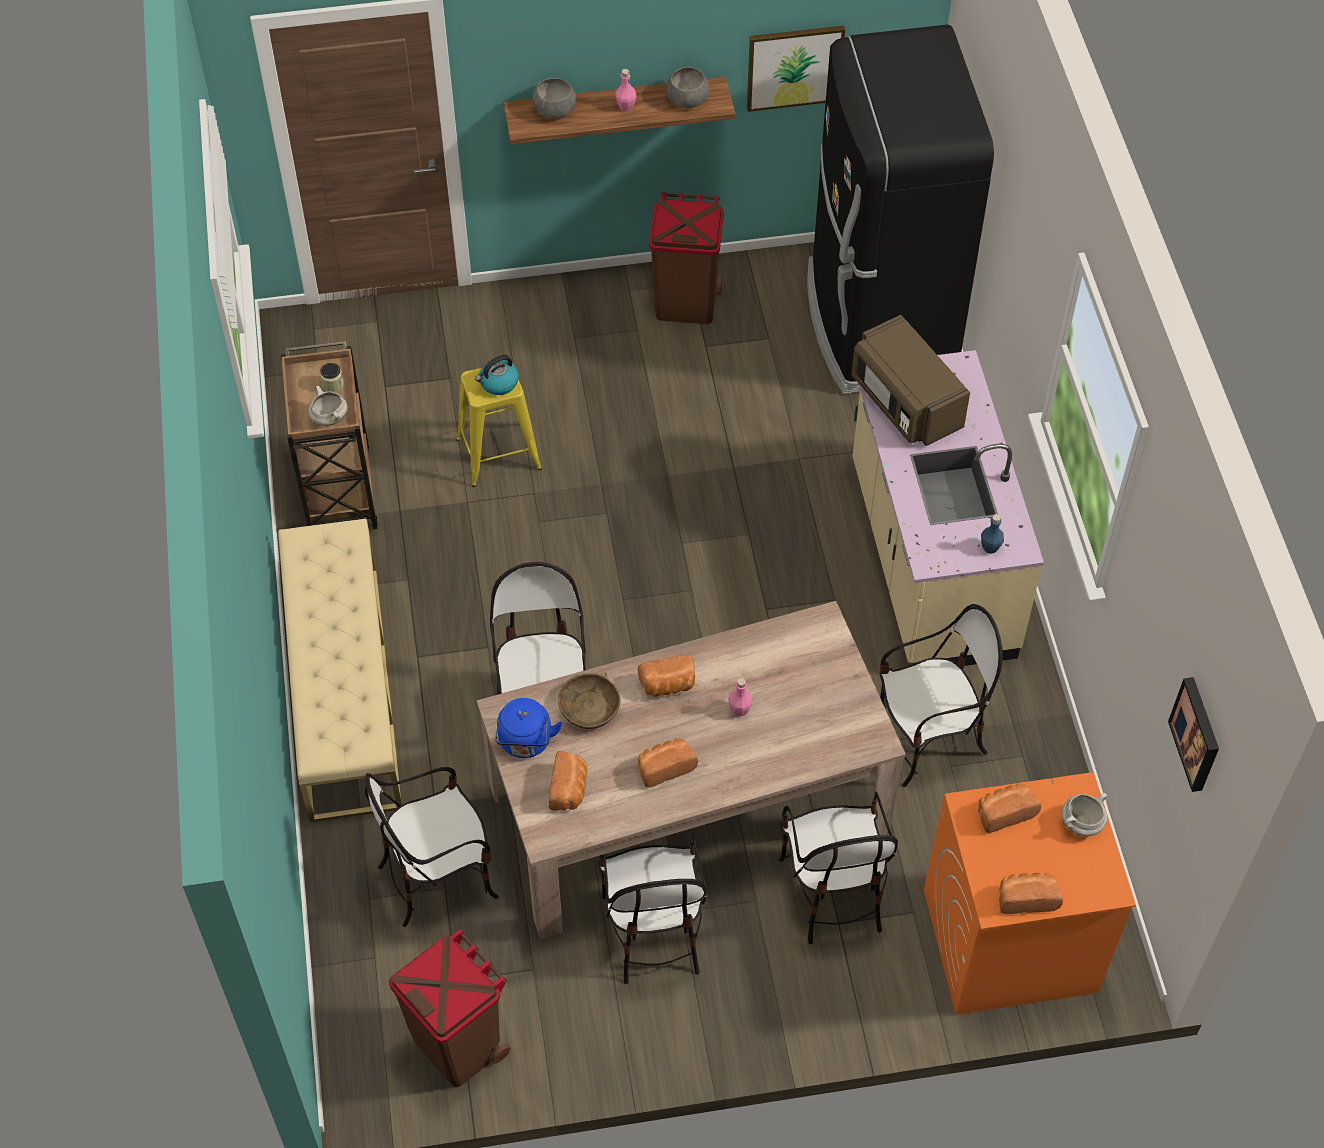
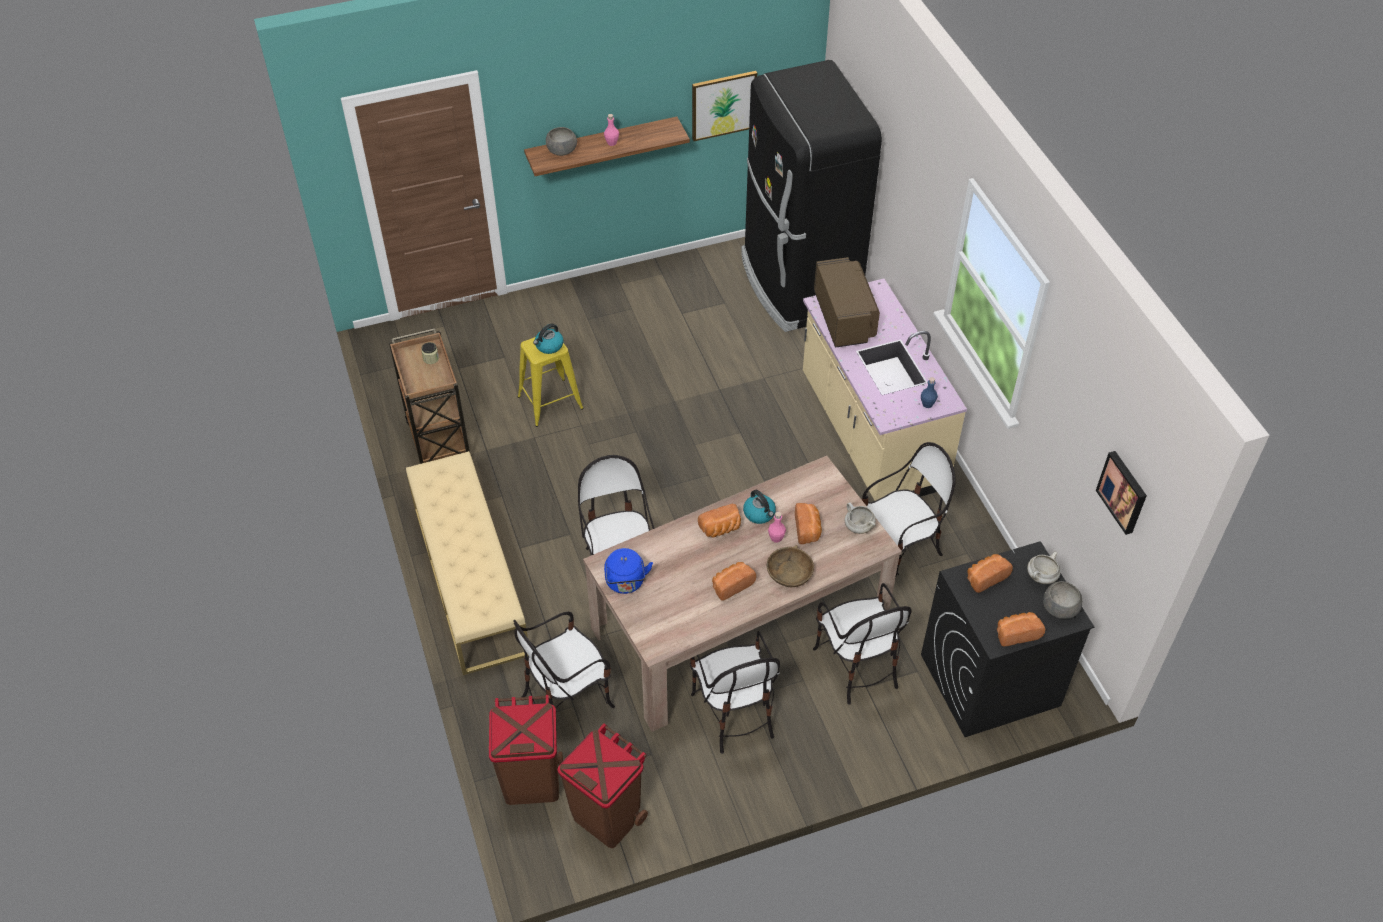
camera: 10 degrees left, 5 degrees down
white cooking pot [309,386,348,426] -> white cooking pot moved to [845,503,876,534]
bread [549,751,587,811] -> bread moved to [795,503,822,544]
brown bowl [558,672,621,729] -> brown bowl moved to [767,545,814,587]
brown trash can [649,192,724,324] -> brown trash can moved to [489,695,563,805]
grey bowl [667,67,709,108] -> grey bowl moved to [1043,581,1083,619]
brown microwave [851,315,970,446] -> brown microwave turned 150 degrees counterclockwise [814,257,880,348]
orange washing machine [924,772,1136,1015] -> black washing machine [921,541,1094,737]
none -> kettle [743,490,776,524]

